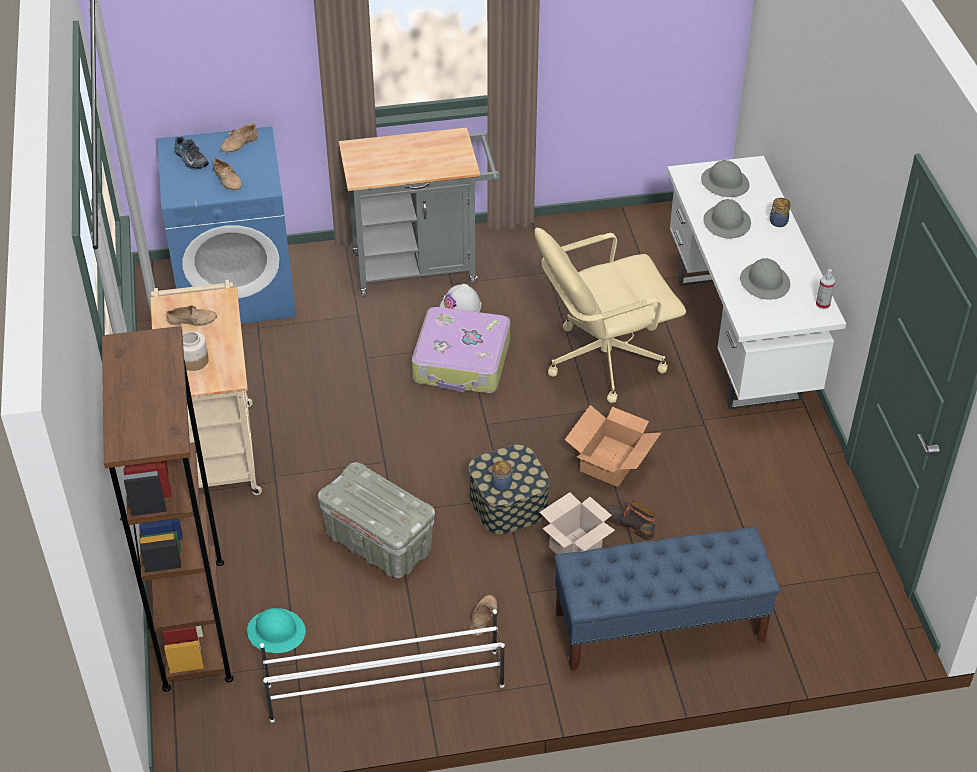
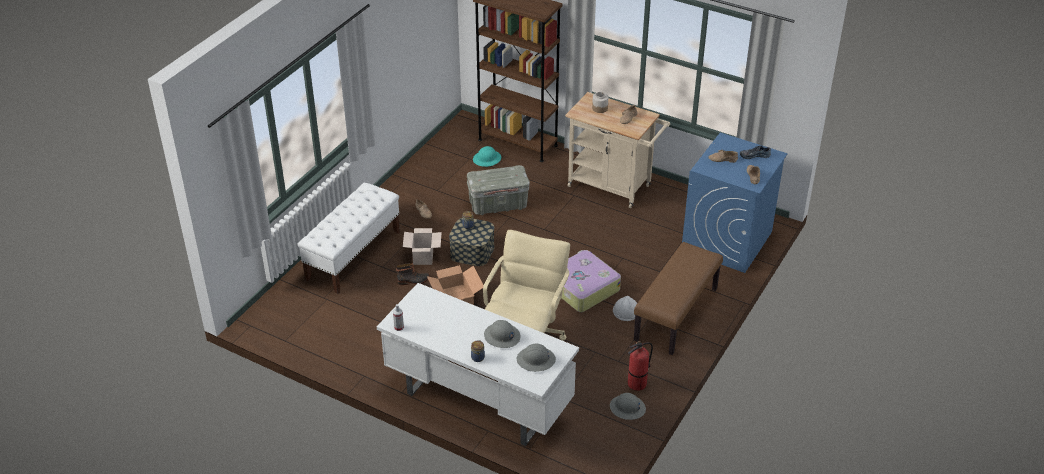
camera: 130 degrees right, 5 degrees down
white shoe rack [260,609,505,723] -> none
grey cart [339,127,500,297] -> brown bench [634,242,723,355]
blue bench [554,527,780,671] -> white bench [297,183,400,294]
grey hard hat [740,258,790,300] -> grey hard hat moved to [610,393,646,420]
none -> fire extinguisher [628,341,653,391]

